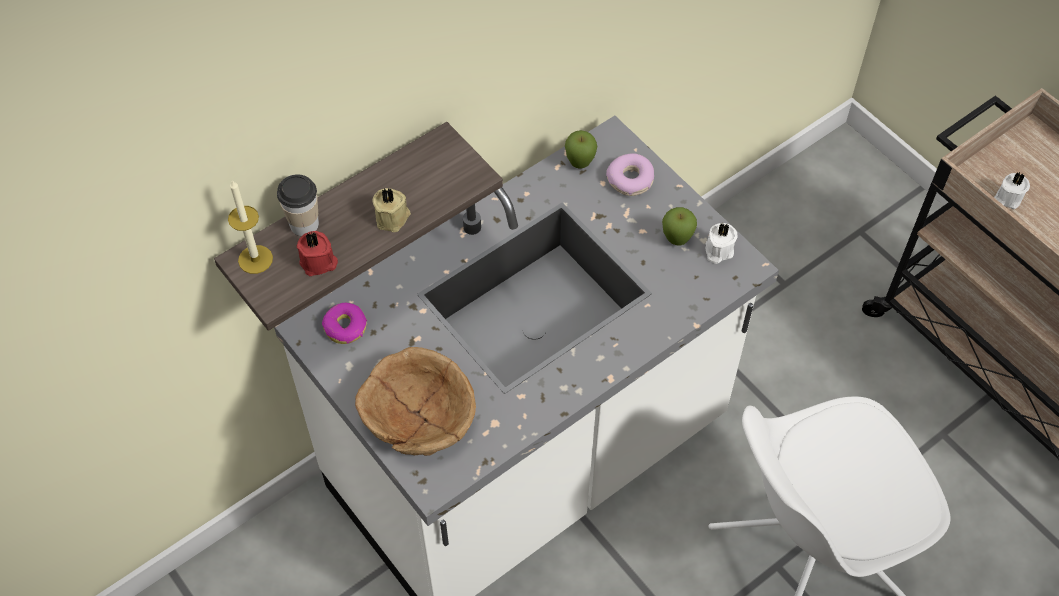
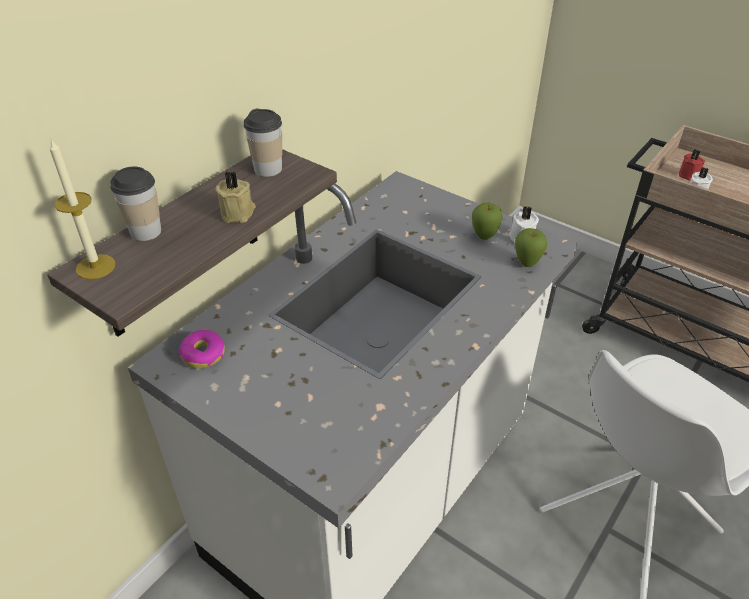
camera: 15 degrees left, 15 degrees down
red candle [297,231,338,276] -> red candle moved to [679,149,705,181]
brown bowl [355,347,476,456] -> none
apple [565,130,598,169] -> apple moved to [515,228,547,267]
donut [606,153,654,196] -> none
none -> cup [244,109,282,177]

